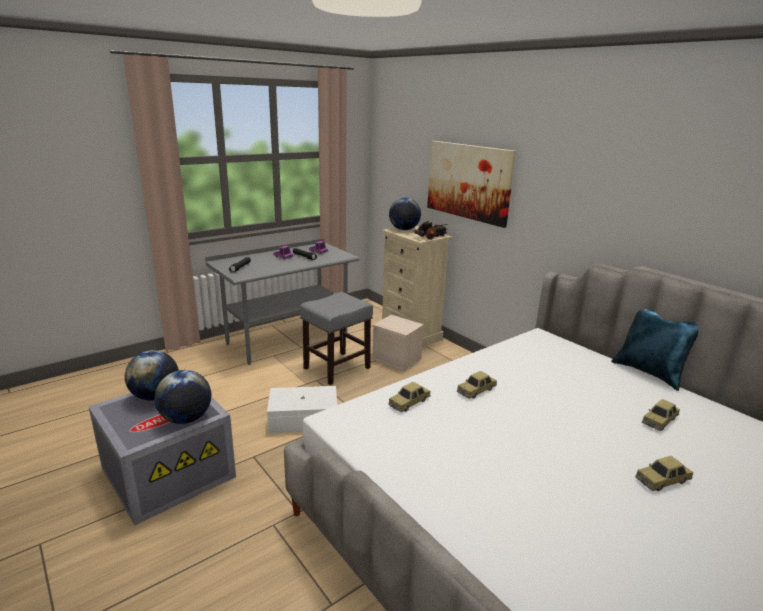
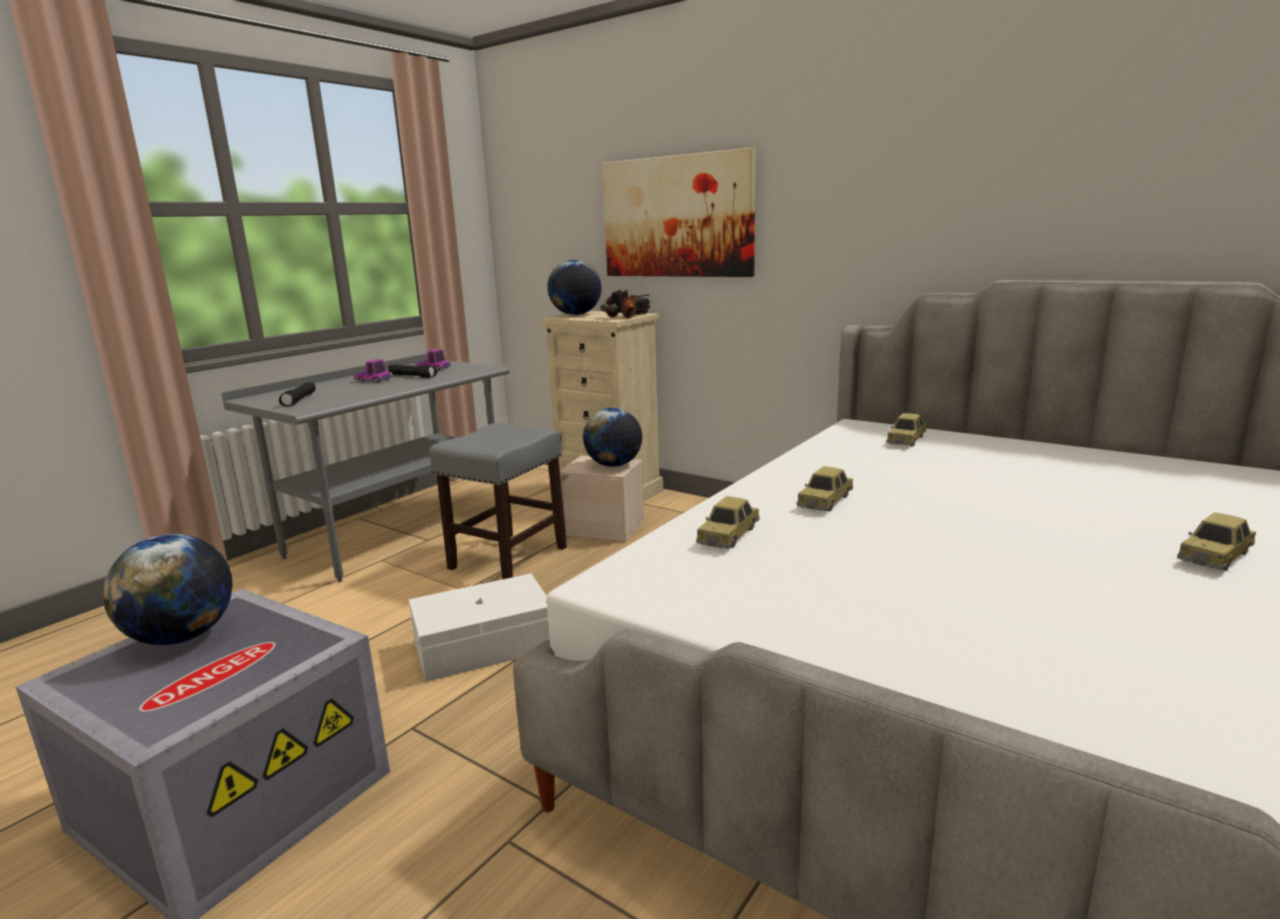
camera: 15 degrees left, 5 degrees down
globe [154,370,211,424] -> globe moved to [583,407,642,467]
blue pillow [611,309,699,391] -> none
toy car [642,399,680,431] -> toy car moved to [887,413,926,446]

